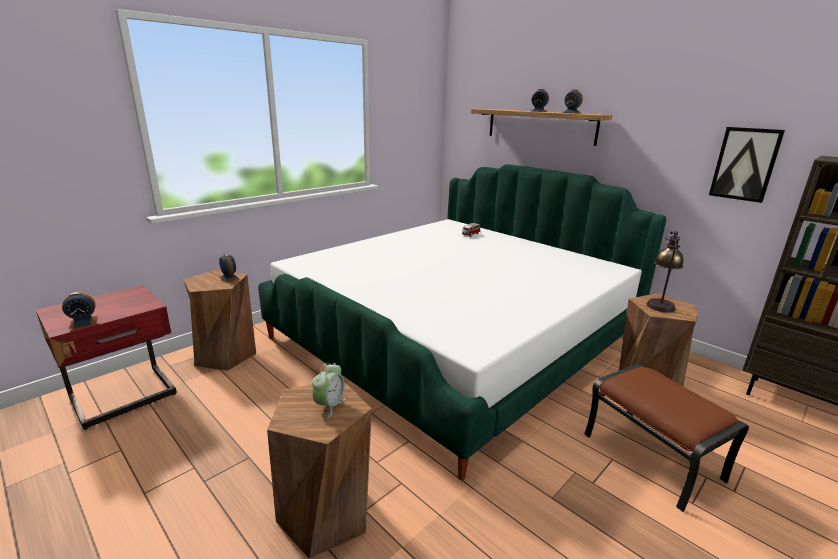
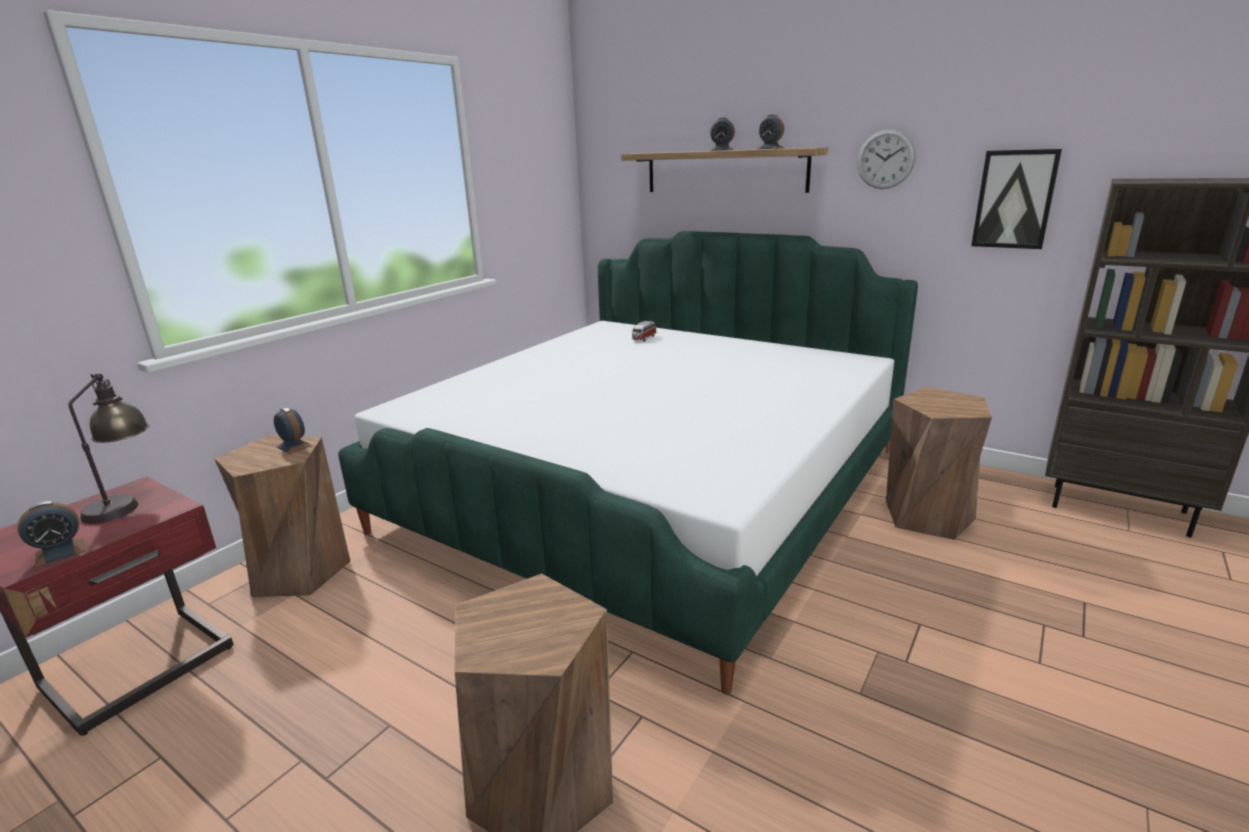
camera: 10 degrees left, 0 degrees up
alarm clock [312,363,346,418] -> none
brown ottoman [584,364,749,512] -> none
table lamp [647,231,683,312] -> table lamp moved to [68,373,149,524]
none -> wall clock [857,129,916,189]

